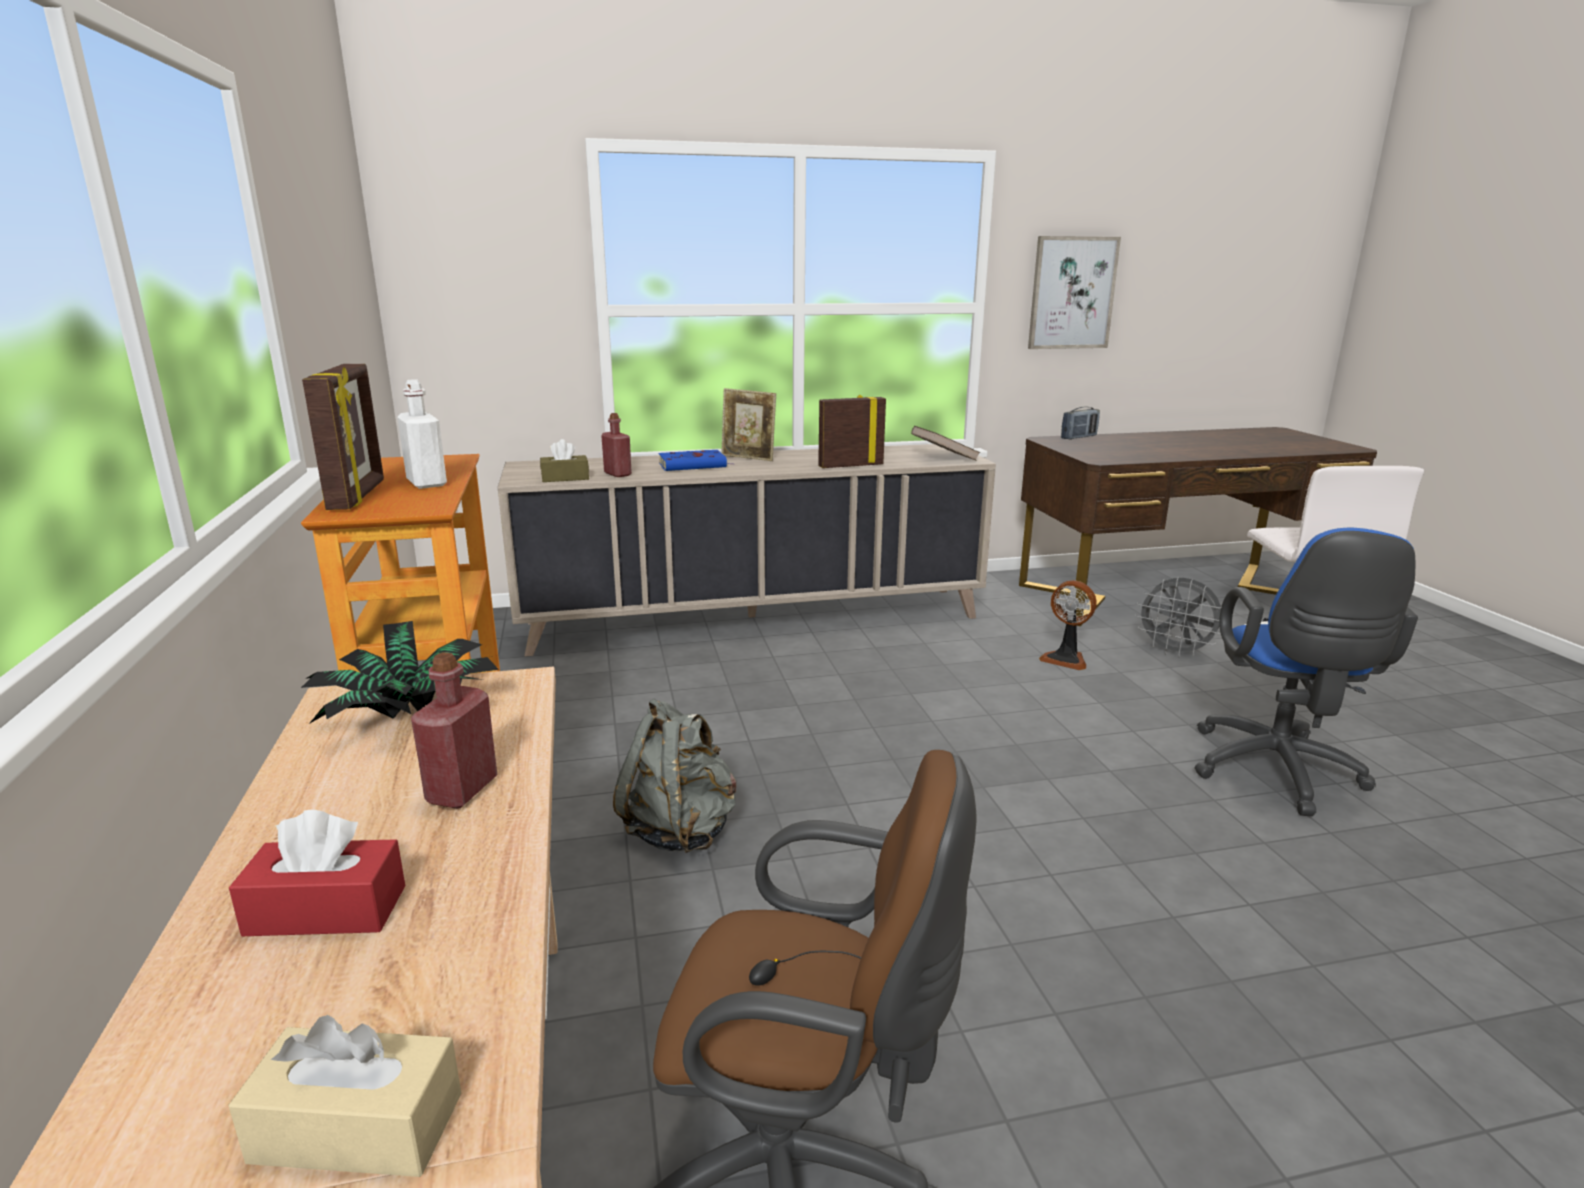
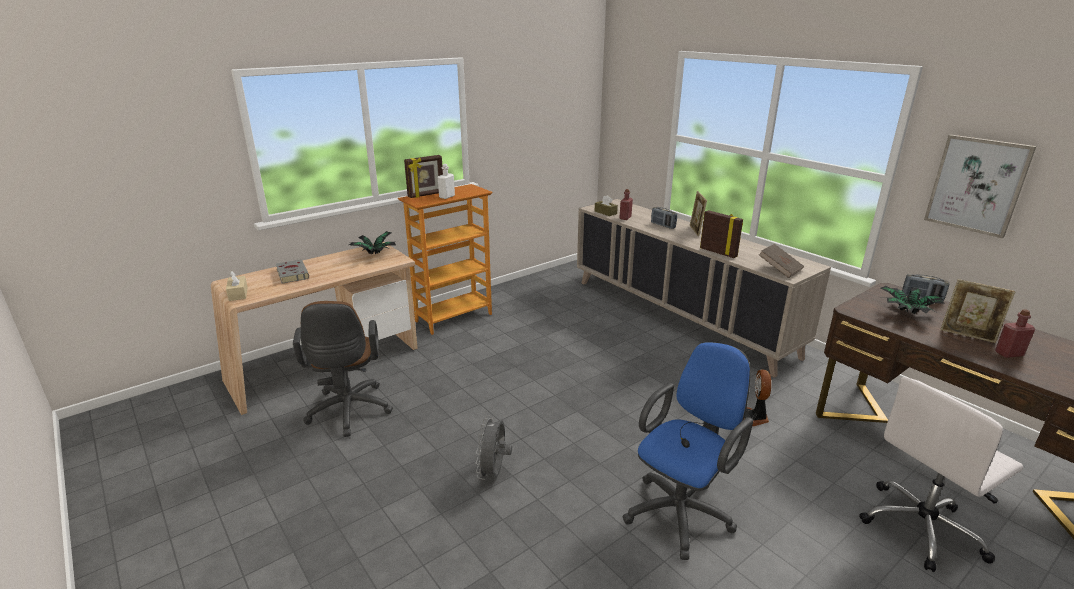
camera: 65 degrees right, 5 degrees up
red tissue box [229,810,405,936] -> grey book [276,260,309,283]
red bottle [411,652,497,809] -> red bottle moved to [995,309,1035,358]
grey backpack [613,698,736,853] -> none
blue book [658,450,734,471] -> radio [651,207,677,229]
grey fan [1135,577,1222,657] -> grey fan moved to [476,415,512,480]
blue office chair [1194,528,1418,816] -> blue office chair turned 150 degrees clockwise [623,342,753,560]
none -> potted plant [880,286,944,314]
none -> picture frame [940,279,1016,343]

